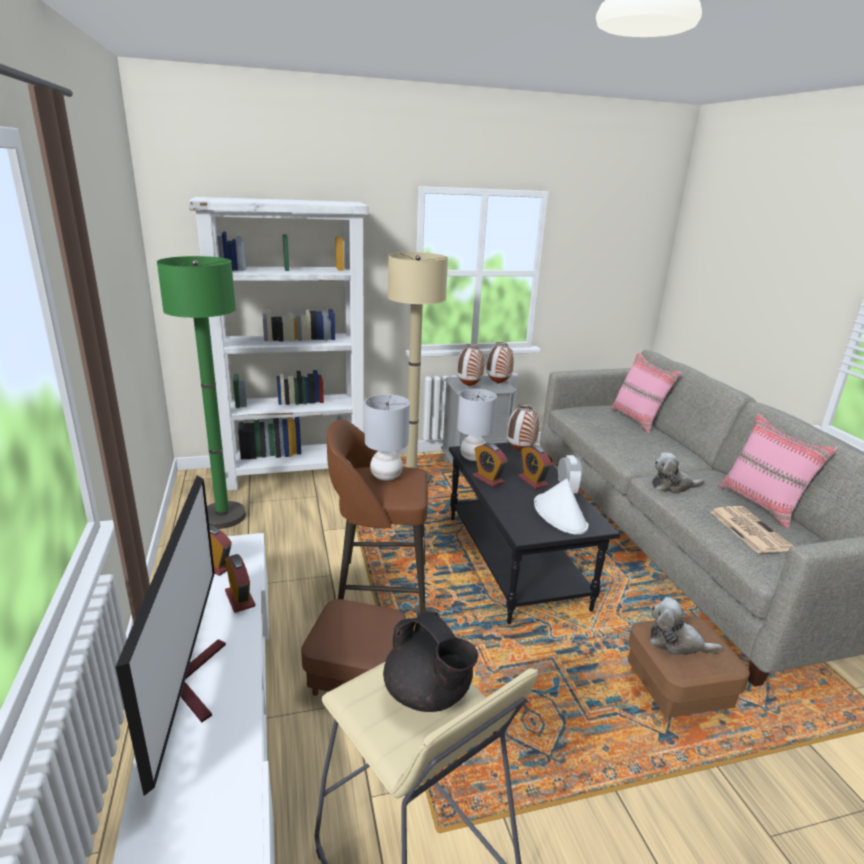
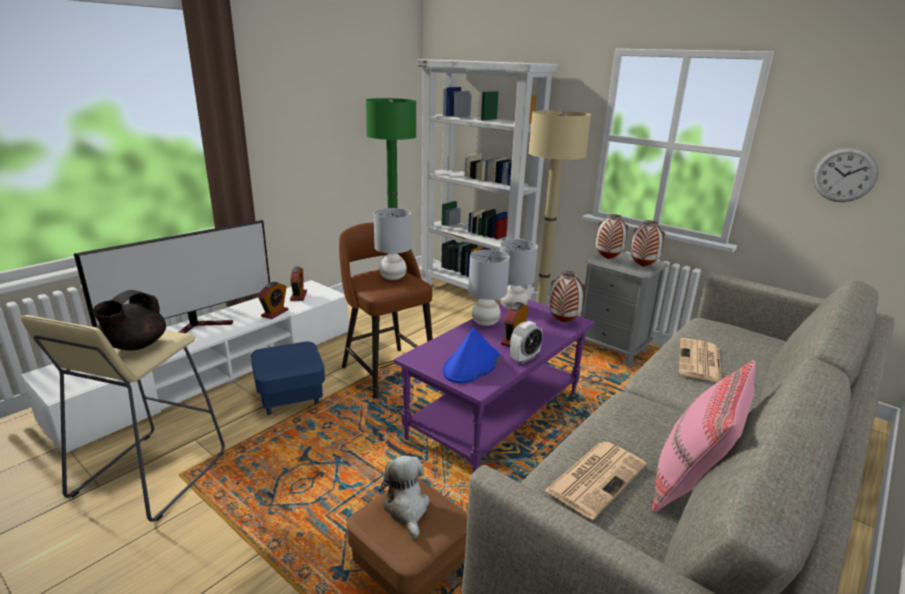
camera: 55 degrees right, 0 degrees up
brown ottoman [301,599,406,696] -> blue ottoman [251,342,325,415]
black coffee table [449,443,620,624] -> purple coffee table [394,299,595,473]
alarm clock [473,443,508,487] -> grey table lamp [468,250,510,326]
white hat [534,479,589,535] -> blue hat [443,327,500,383]
pink pillow [610,352,681,433] -> none
plush toy [652,452,705,494] -> none
none -> newspaper [679,338,722,382]
none -> wall clock [813,148,879,202]

